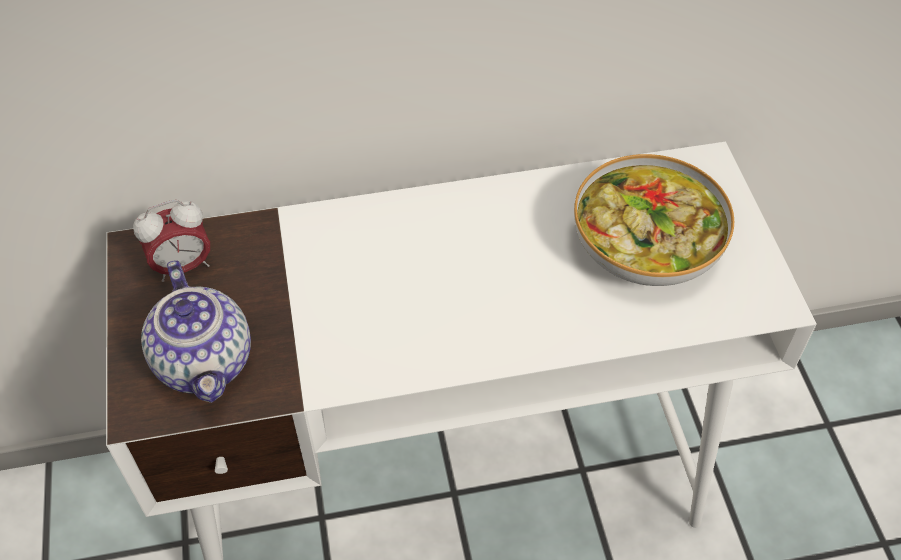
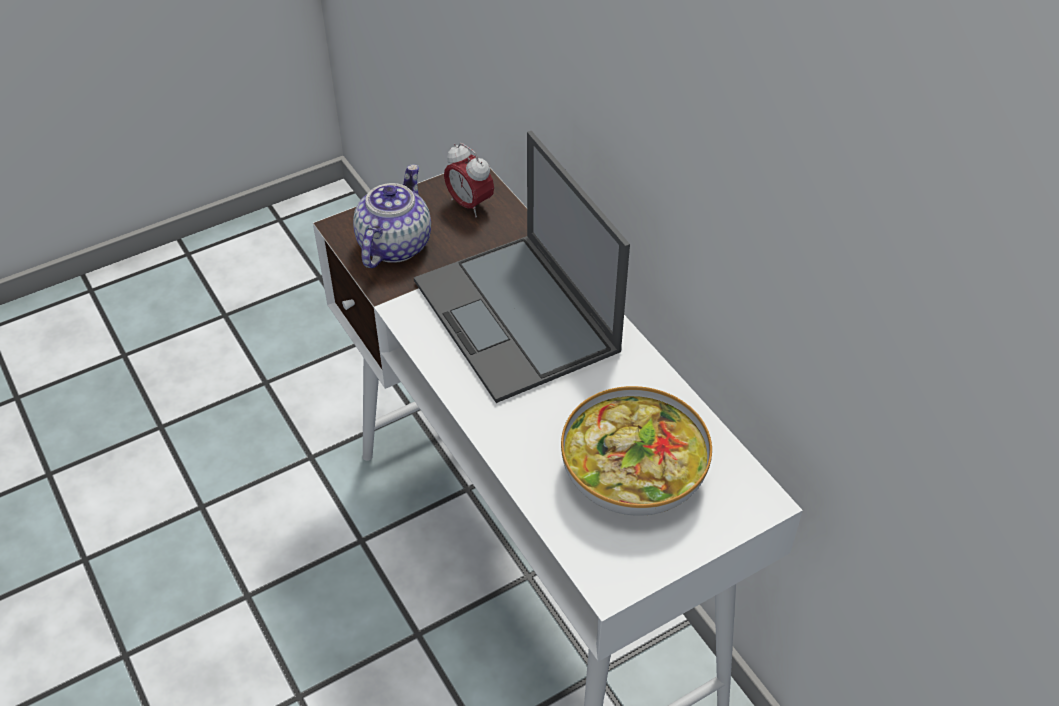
camera: 70 degrees right, 5 degrees down
teapot [141,260,251,403] -> teapot turned 150 degrees clockwise [353,164,431,268]
none -> laptop [414,131,630,403]

